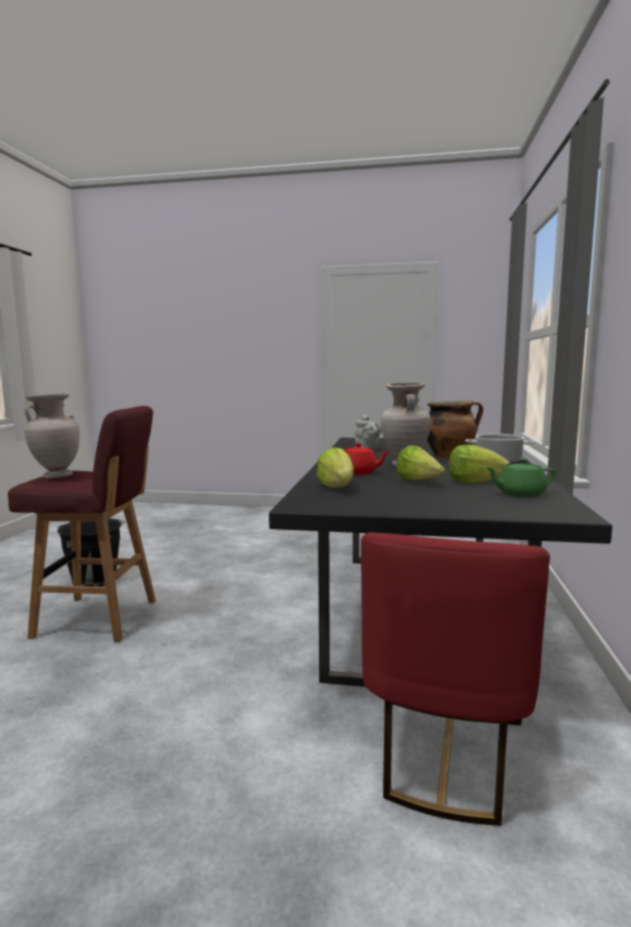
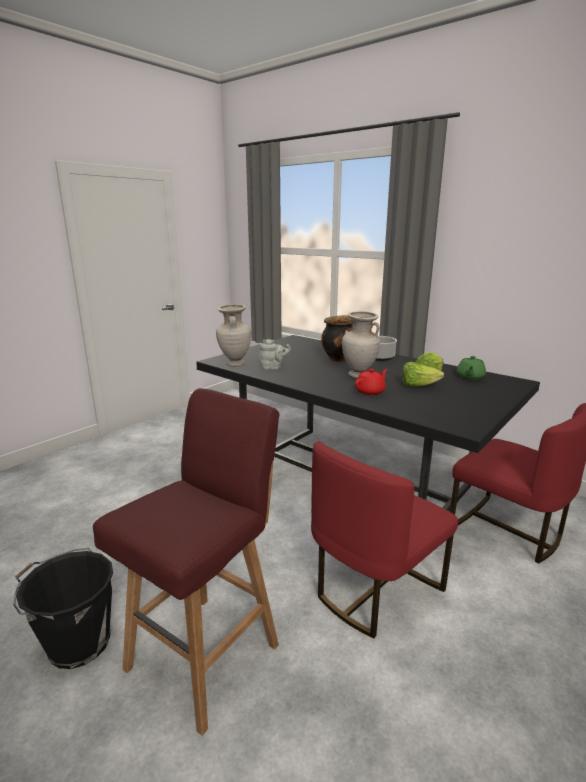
camera: 60 degrees left, 10 degrees up
beige vase [24,393,80,479] -> beige vase moved to [216,305,251,367]
lettuce [316,447,354,488] -> none
none -> red chair [311,441,458,639]

